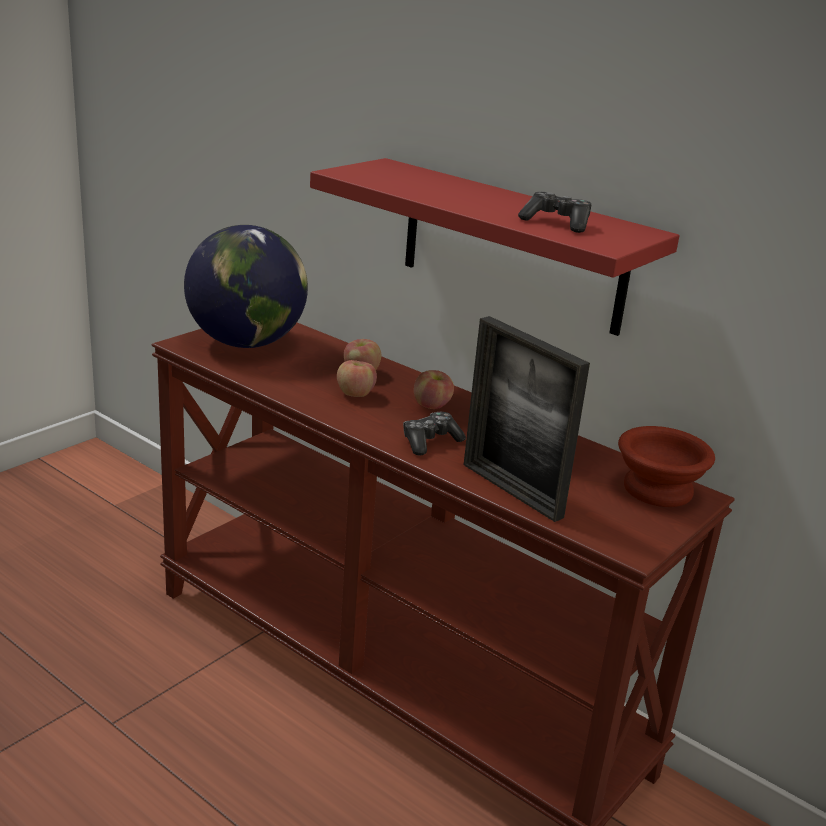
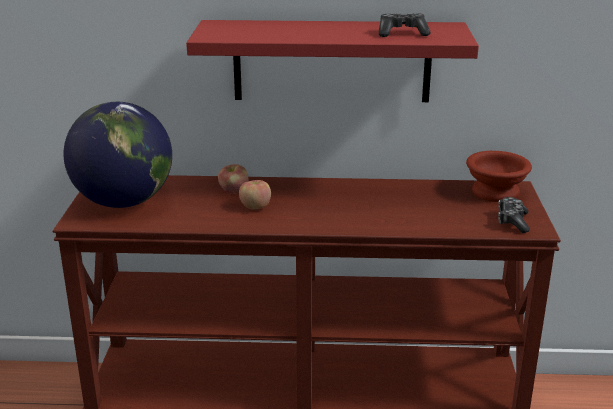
camera: 35 degrees left, 0 degrees up
game controller [403,412,466,456] -> game controller moved to [498,197,530,233]
apple [414,370,454,409] -> none
picture frame [464,316,590,522] -> none

